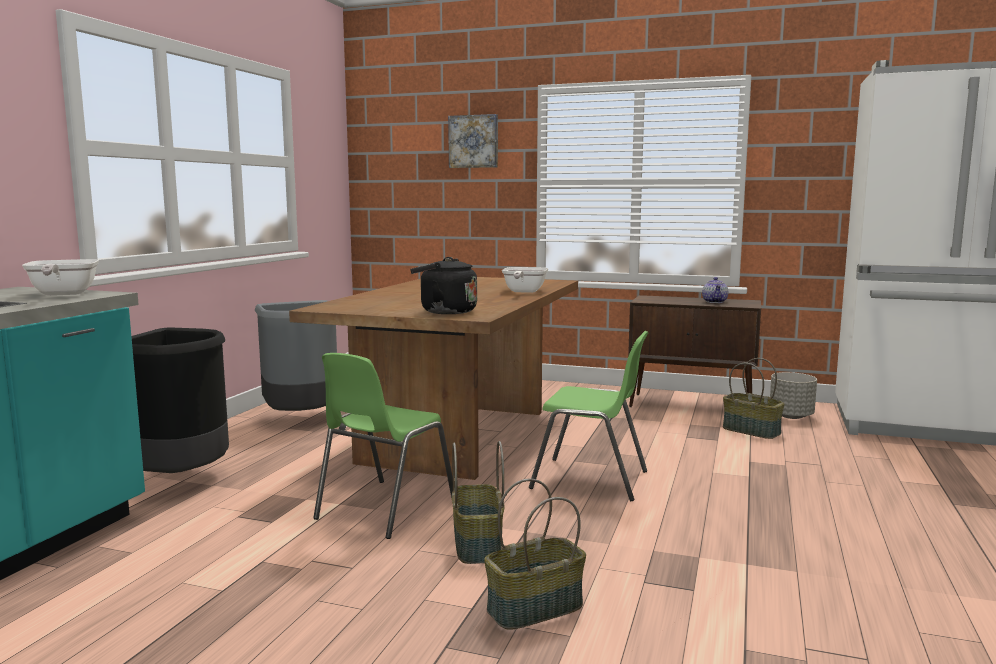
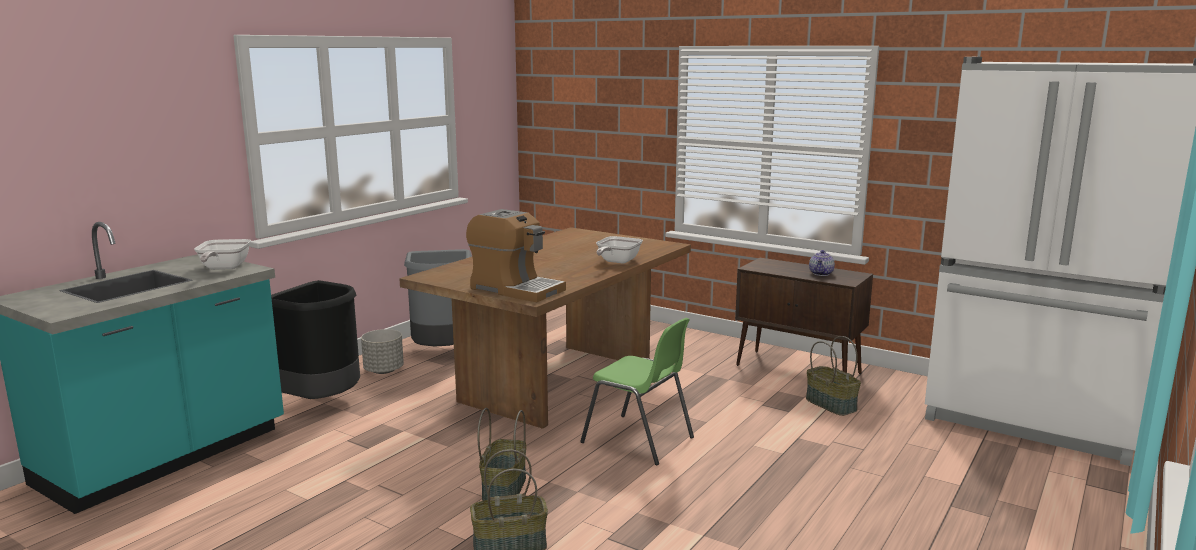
camera: 15 degrees right, 5 degrees up
green chair [313,353,453,539] -> none
black kettle [410,257,477,314] -> coffee machine [466,209,566,302]
picture [448,114,498,168] -> none
grey planter [770,372,817,419] -> grey planter moved to [361,329,404,374]

